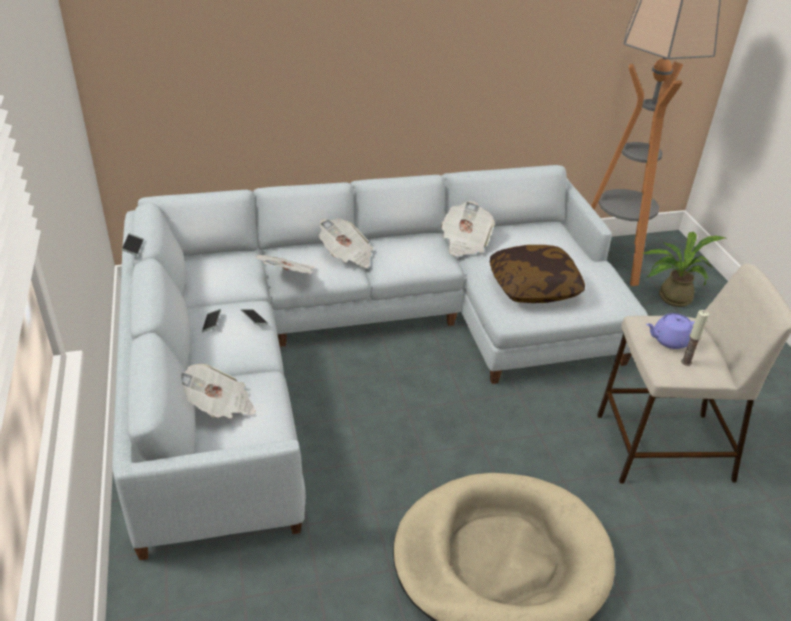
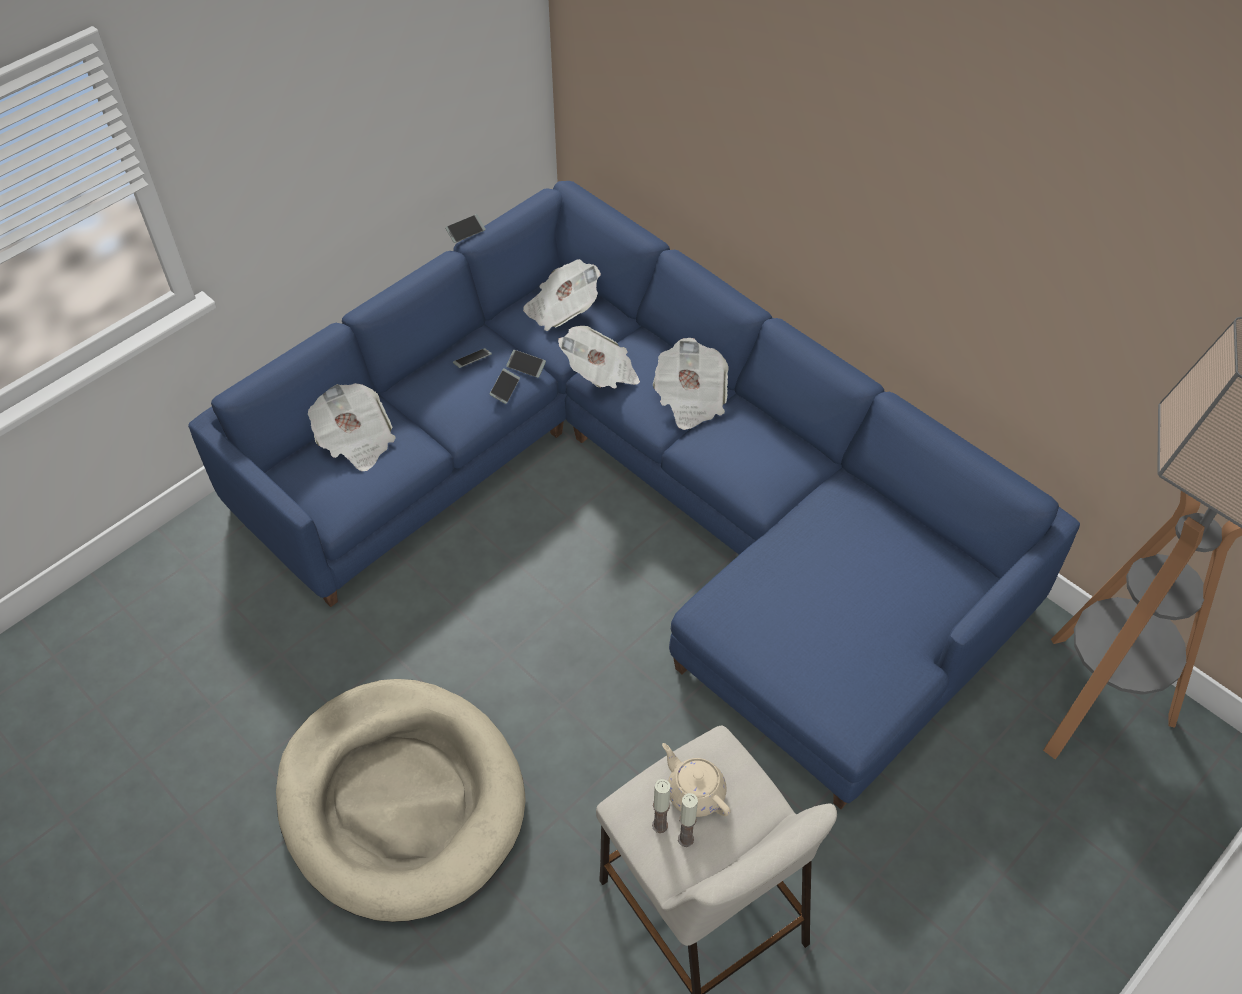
camera: 60 degrees right, 15 degrees up
grey sofa [112,165,648,560] -> blue sofa [188,181,1080,809]
newspaper [441,201,495,256] -> newspaper moved to [523,259,601,331]
pillow [490,245,585,303] -> none
potted plant [643,232,725,307] -> none
purple teapot [646,313,695,349] -> beige teapot [662,743,730,817]
none -> phone [506,350,546,378]
none -> candle [678,793,698,847]

